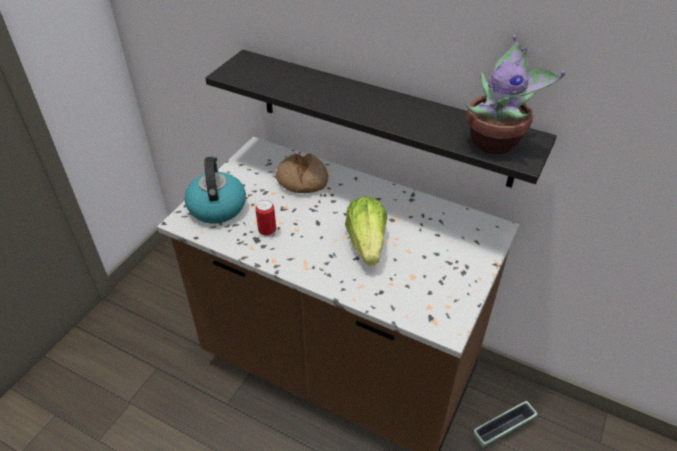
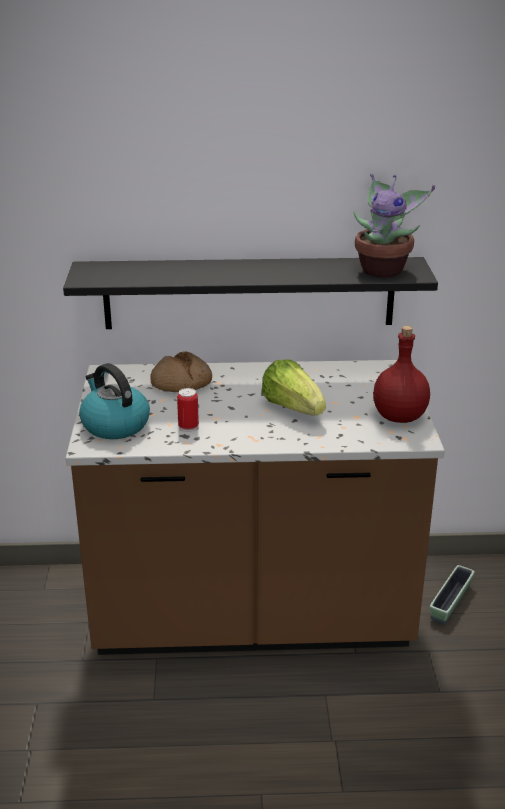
camera: 30 degrees left, 15 degrees down
none -> red bottle [373,326,430,423]

